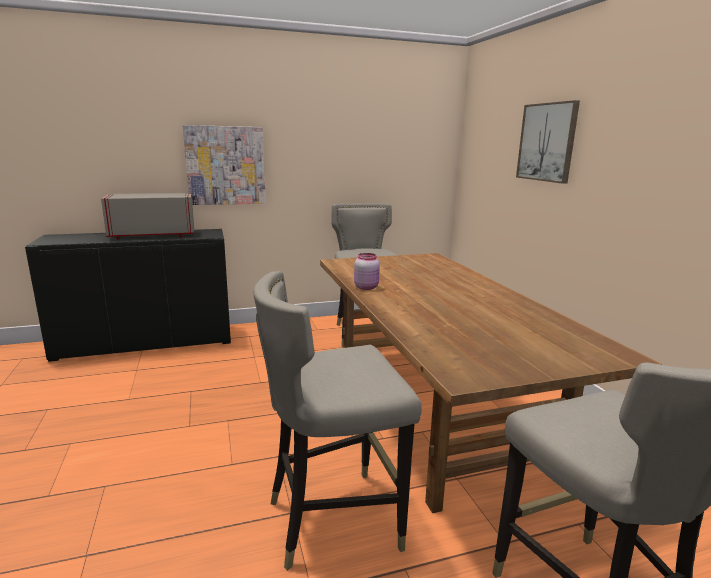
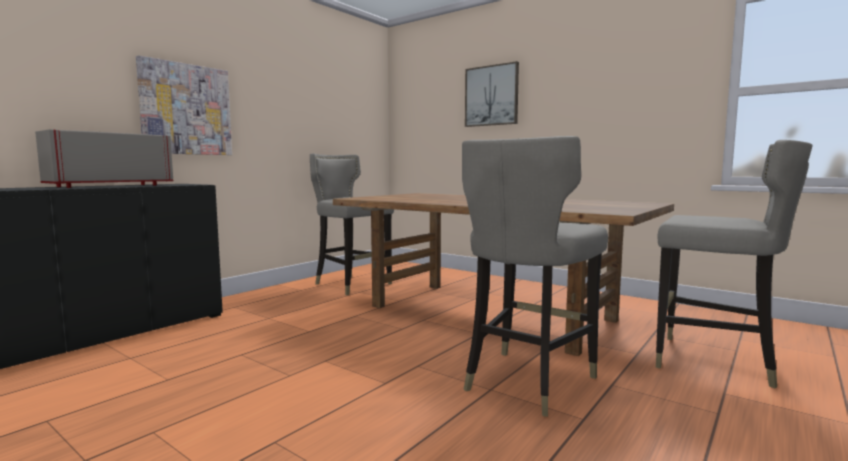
camera: 35 degrees left, 10 degrees down
pink jar [354,253,380,290] -> none

